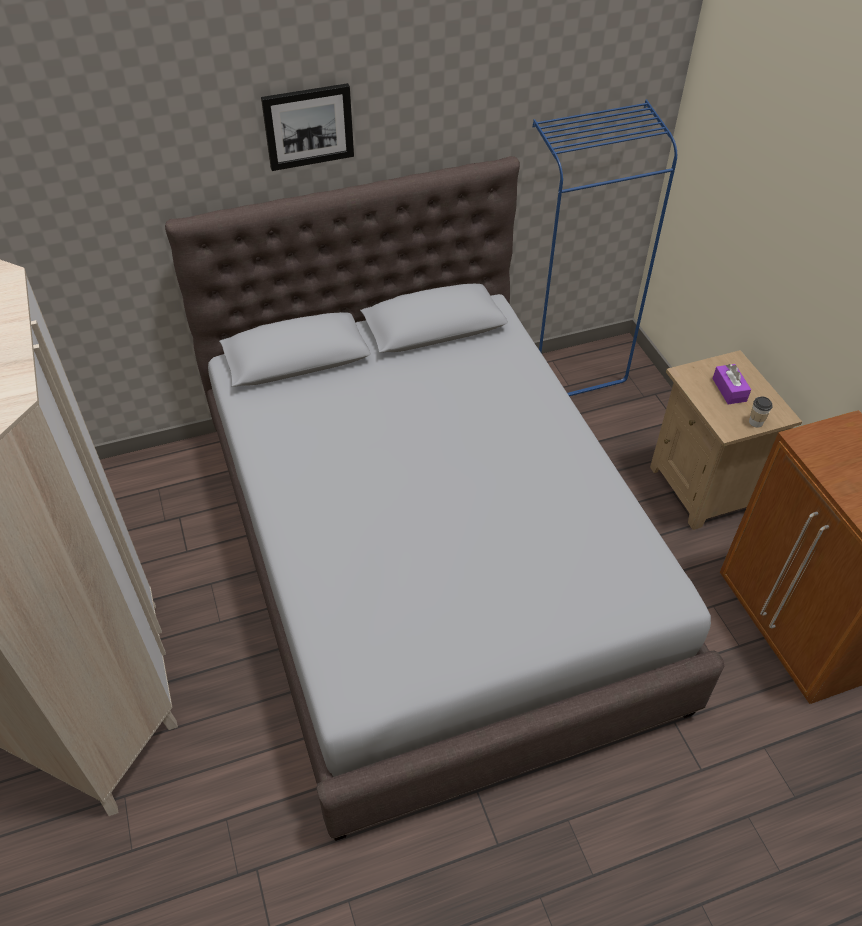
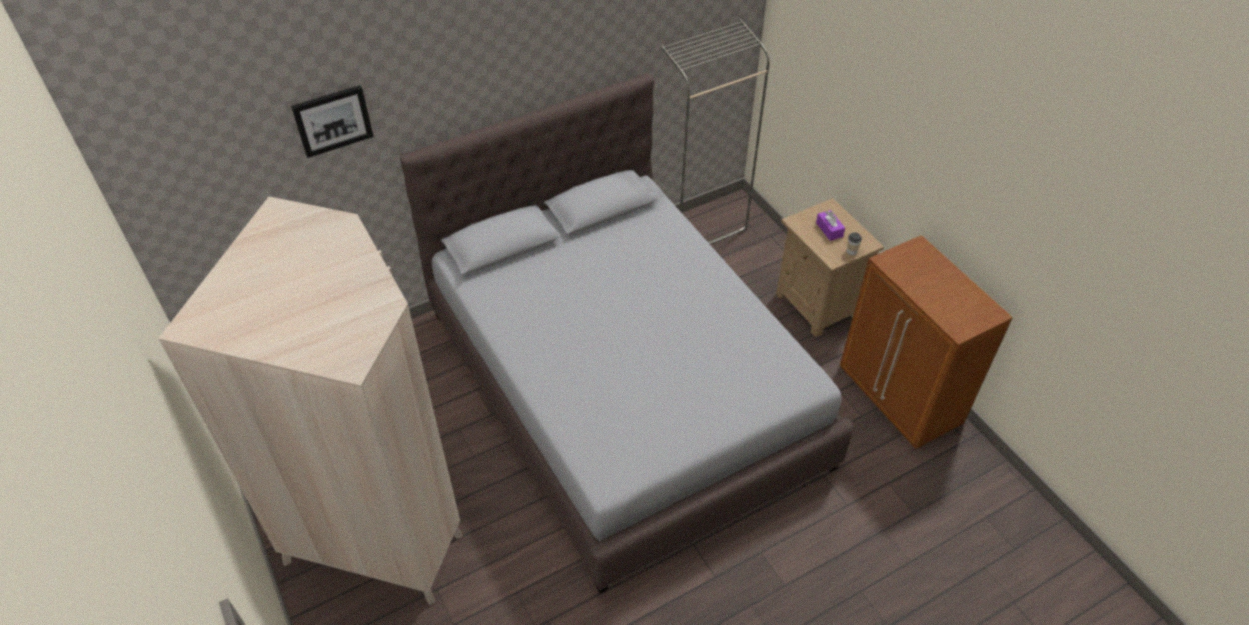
camera: 10 degrees left, 0 degrees up
picture [261,83,354,171] -> picture moved to [291,85,374,158]
blue clothes rack [533,100,677,396] -> grey clothes rack [660,19,770,244]

